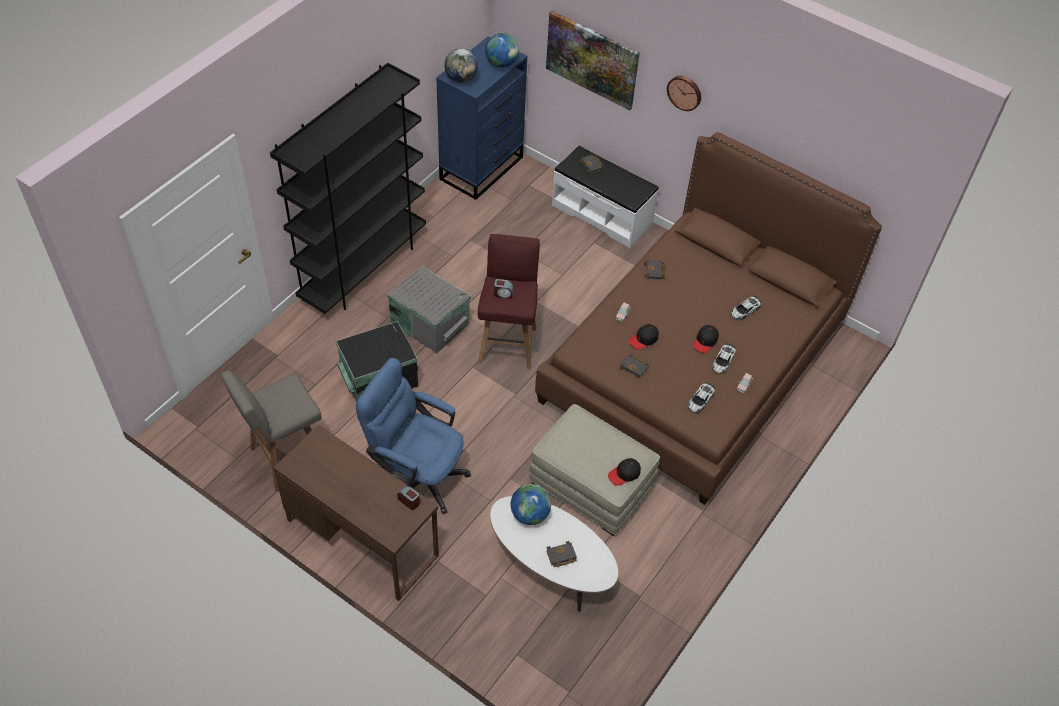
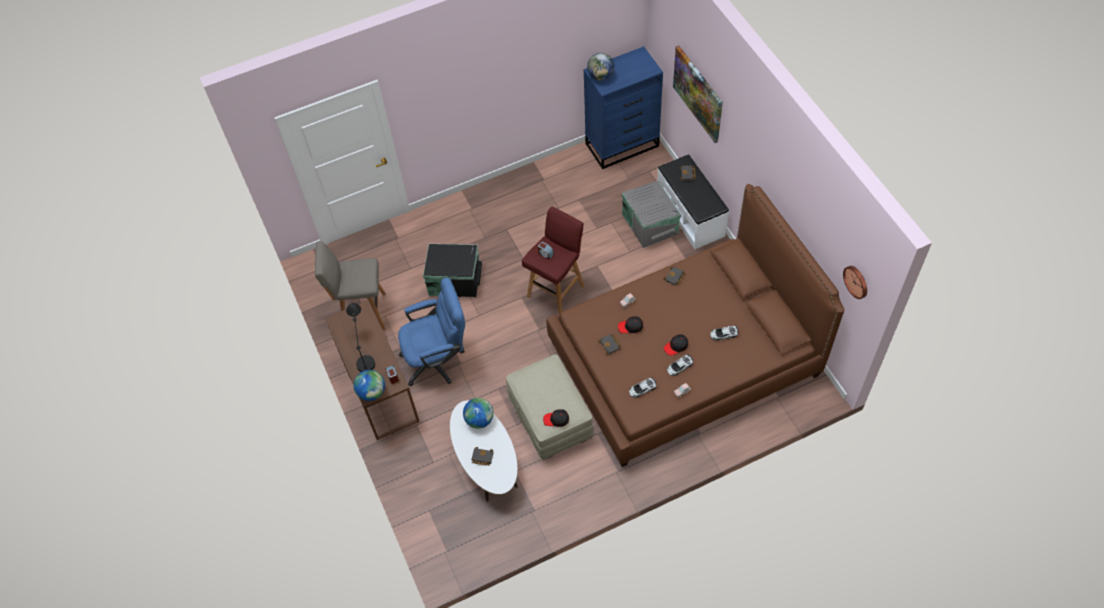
camera: 35 degrees right, 5 degrees up
black bookcase [270,63,426,314] -> none
blue office chair [356,358,471,514] -> blue office chair turned 105 degrees clockwise [398,278,465,386]
grey storage box [387,266,471,354] -> grey storage box moved to [622,181,681,248]
globe [485,33,519,68] -> globe moved to [354,370,385,401]
wall clock [667,76,701,111] -> wall clock moved to [843,266,867,299]
none -> black table lamp [346,303,375,372]

